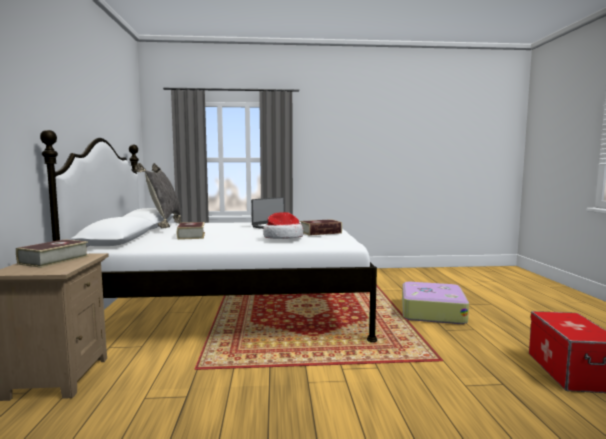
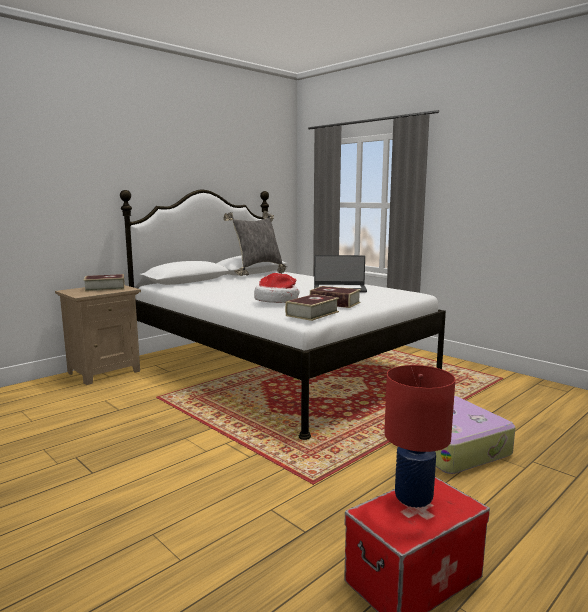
camera: 50 degrees right, 5 degrees up
book [177,222,205,240] -> book moved to [285,294,339,321]
none -> red table lamp [384,365,455,508]

